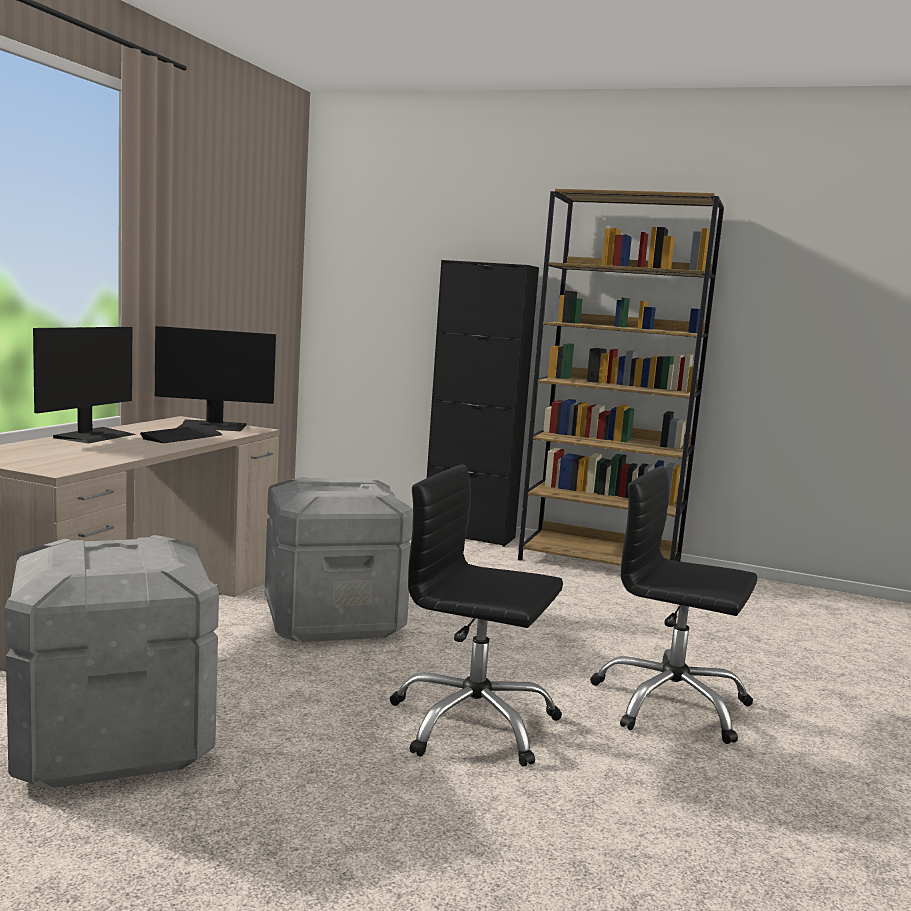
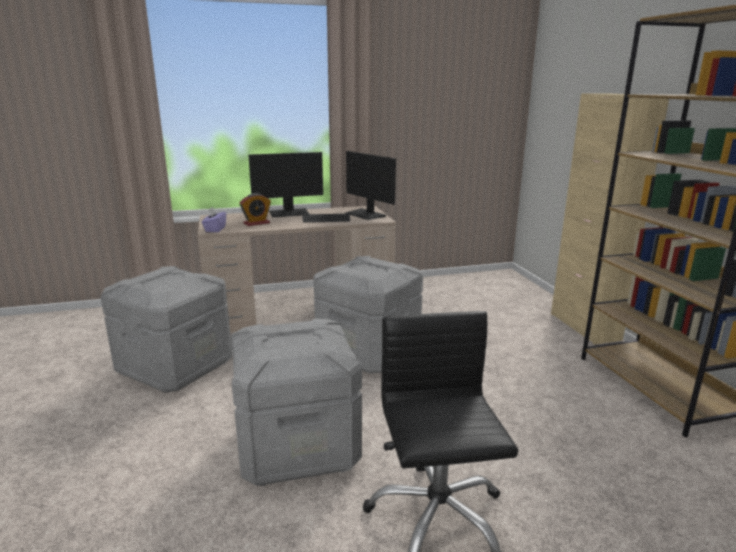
camera: 55 degrees right, 10 degrees up
black office chair [390,464,563,767] -> grey storage box [231,319,362,486]
black cabinet [427,260,539,547] -> beige cabinet [551,94,669,345]
none -> purple tissue box [202,207,226,232]
none -> alarm clock [240,193,271,226]

